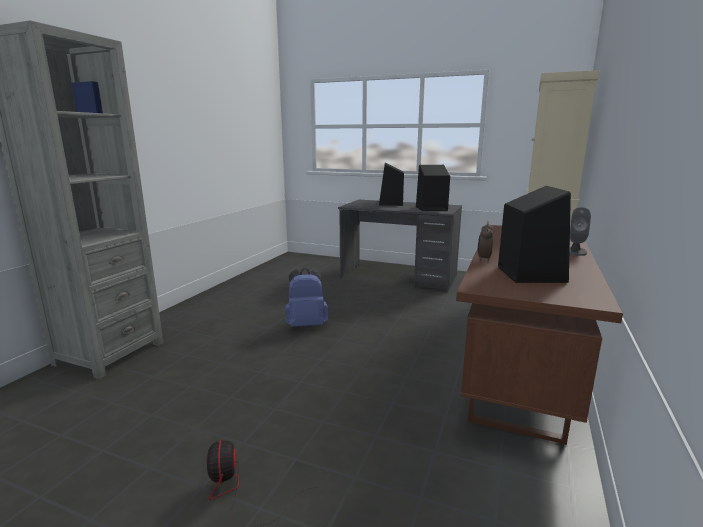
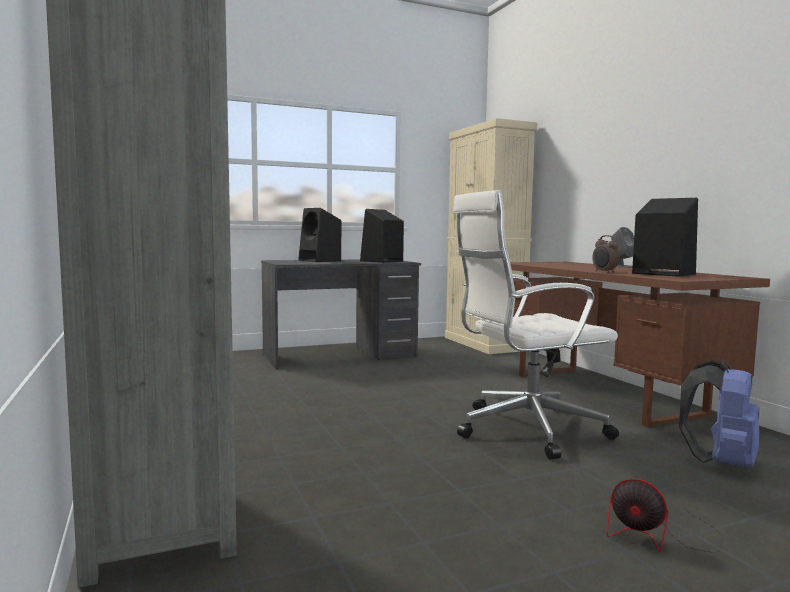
camera: 45 degrees left, 10 degrees down
blue backpack [285,268,328,327] -> blue backpack moved to [679,360,760,469]
none -> white office chair [452,190,619,460]

